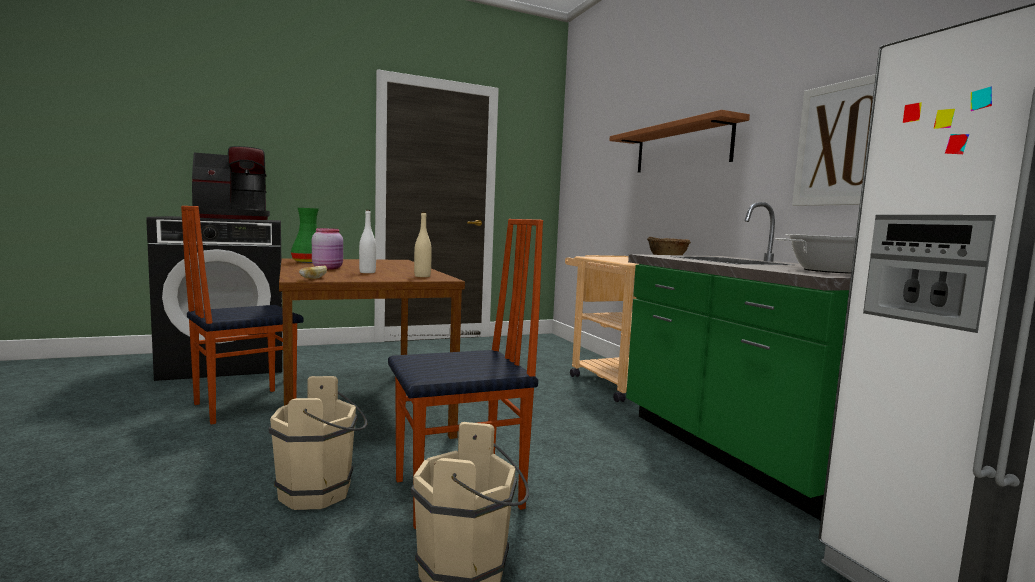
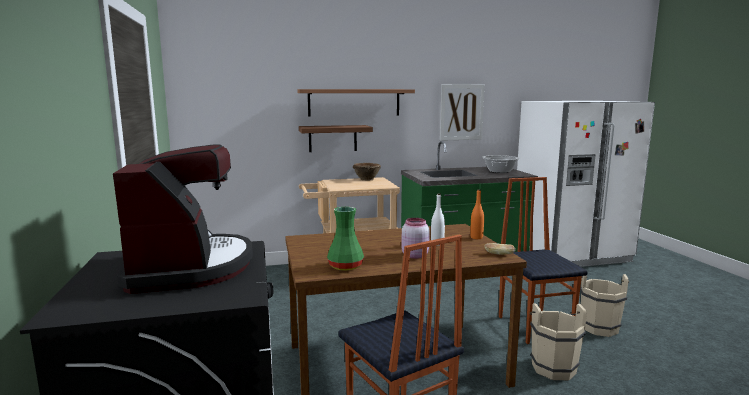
camera: 80 degrees left, 5 degrees up
beige bottle [414,212,432,277] -> none
none -> shelf [299,125,373,152]
none -> orange bottle [470,189,484,239]

